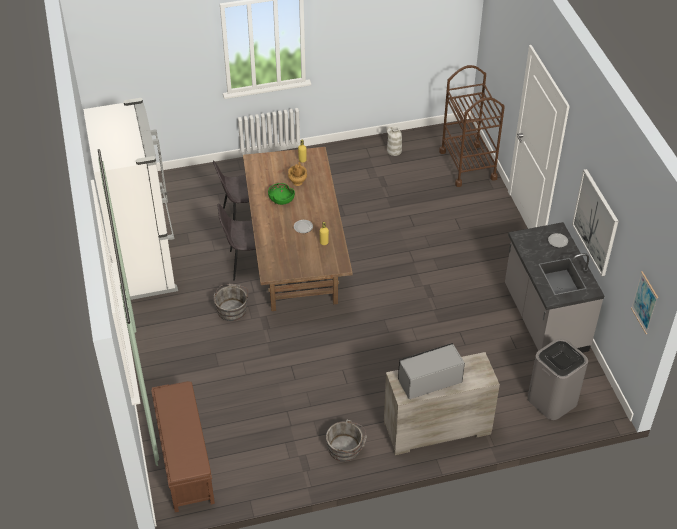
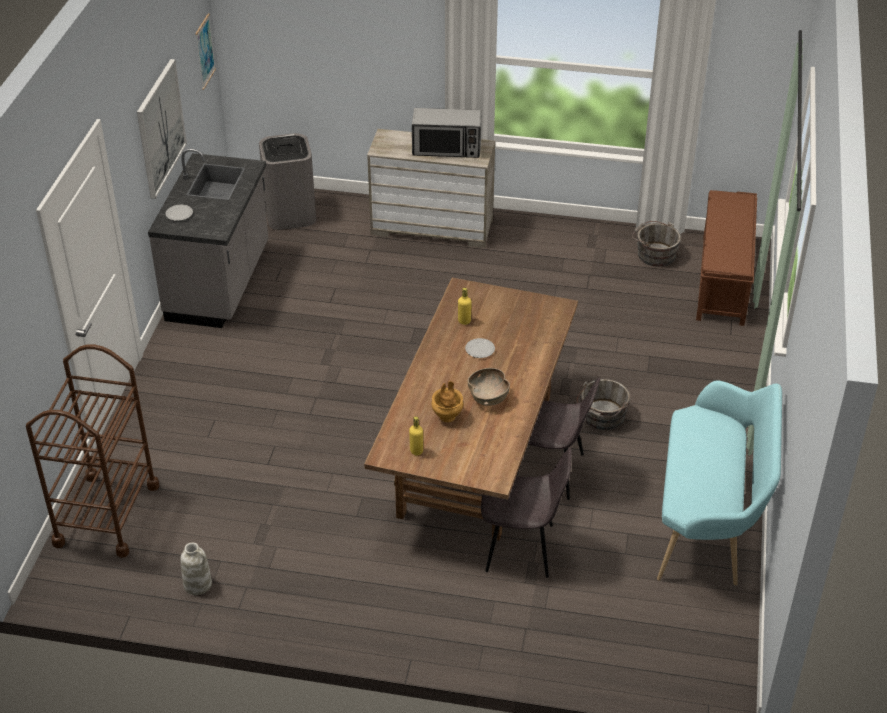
camera: 155 degrees left, 5 degrees down
white fridge [83,98,178,300] -> turquoise bench [657,381,782,585]
green bowl [268,183,295,205] -> brown bowl [468,368,510,406]
grey bucket [326,419,367,462] -> grey bucket moved to [632,221,681,267]

